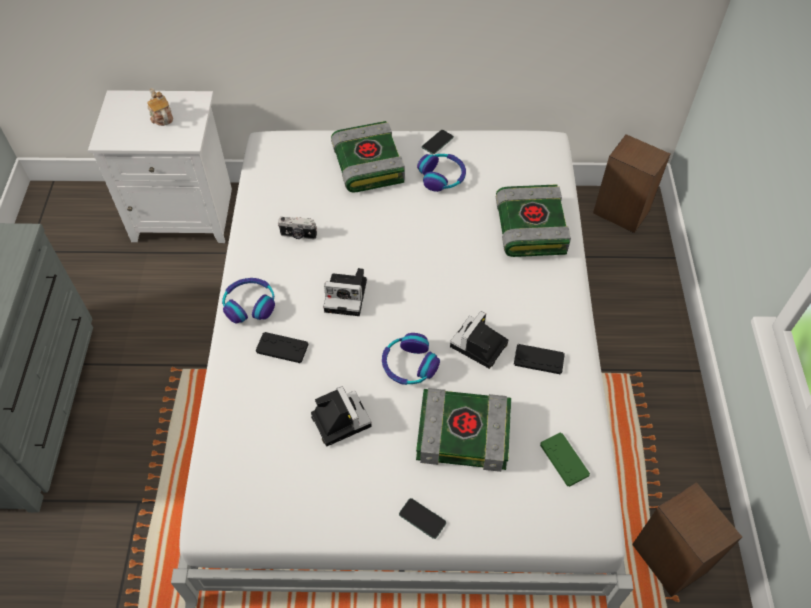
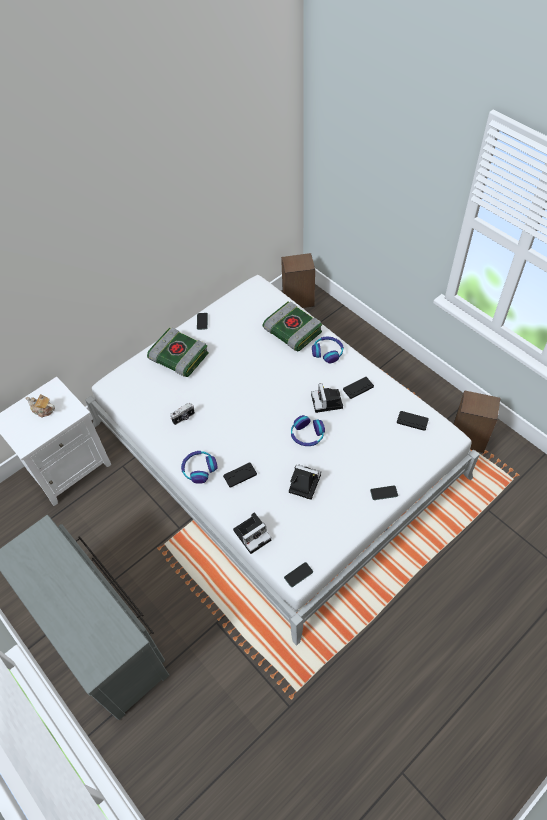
camera: 40 degrees left, 0 degrees up
camera [323,268,367,316] -> camera moved to [233,512,271,554]
book [416,388,511,472] -> none
headphones [417,154,466,192] -> headphones moved to [312,337,344,363]
green game controller [540,432,590,487] -> black game controller [397,411,429,431]
none -> phone [284,562,313,587]

